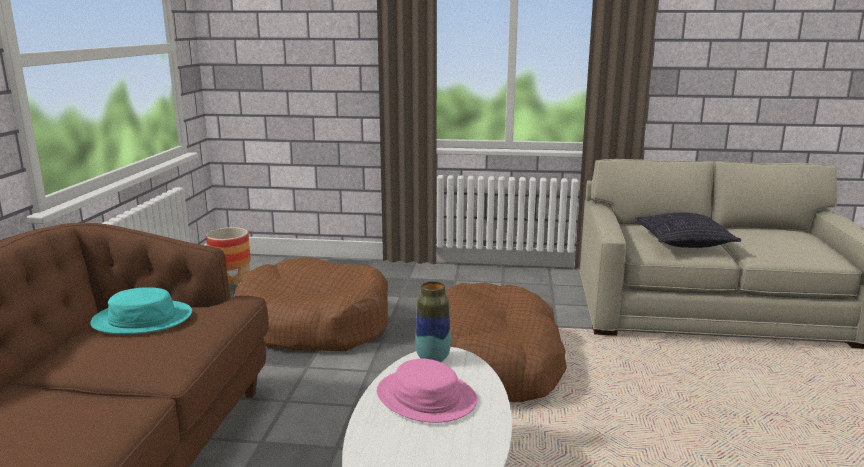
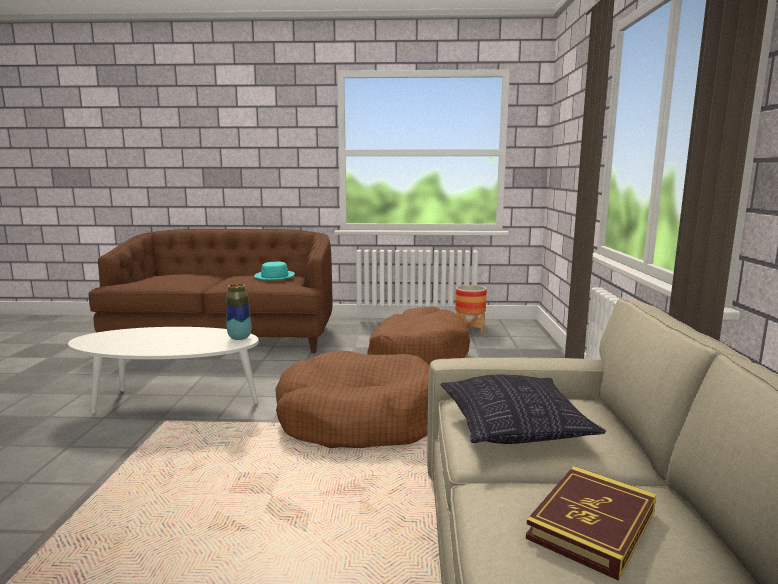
camera: 85 degrees right, 5 degrees down
pink hat [377,358,477,423] -> none
none -> book [525,466,656,581]

